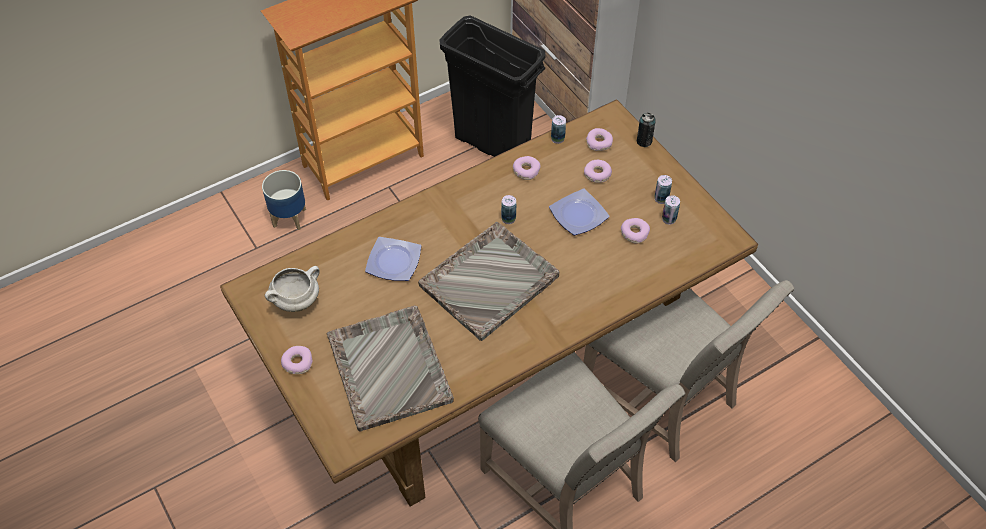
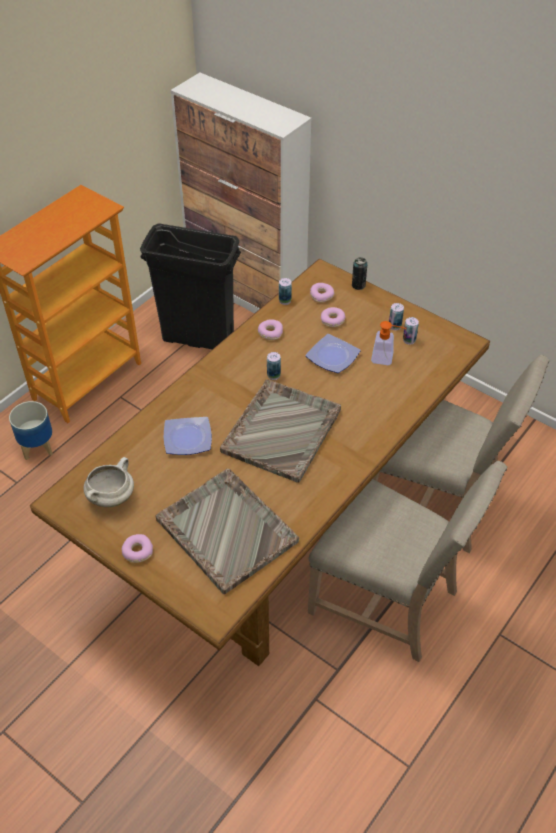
camera: 20 degrees left, 5 degrees down
donut [621,218,650,244] -> soap dispenser [371,321,406,365]

